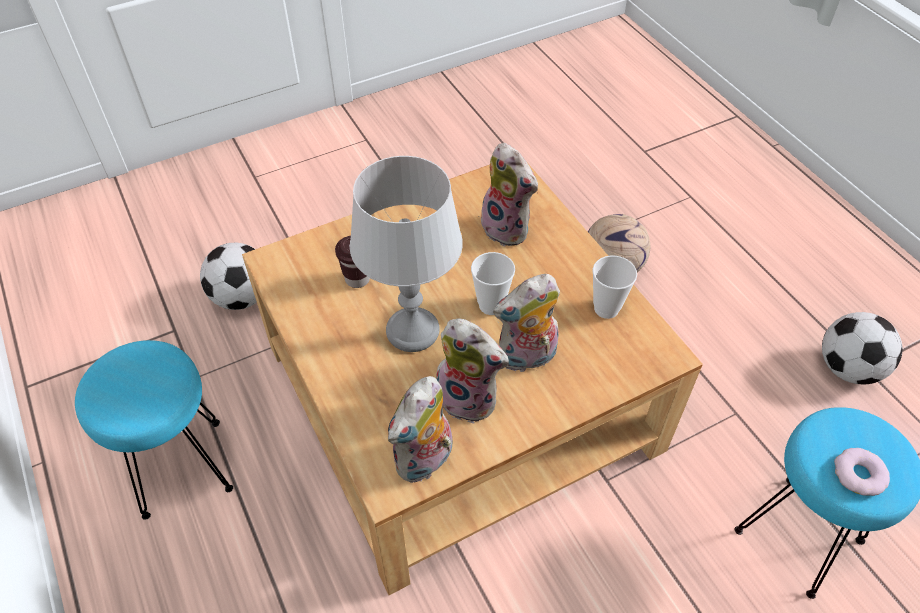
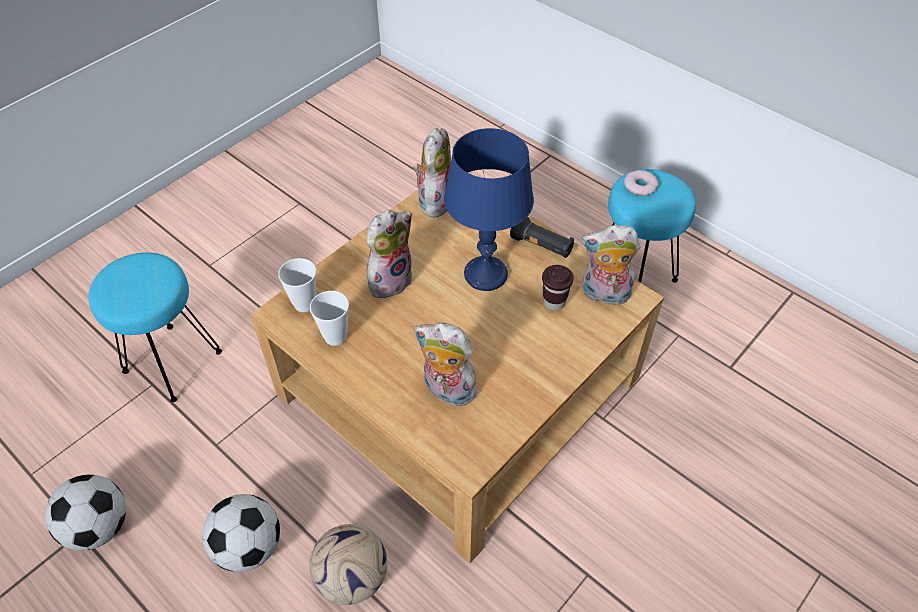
camera: 160 degrees right, 0 degrees up
football [200,242,257,310] -> football moved to [202,494,280,572]
grey table lamp [350,156,463,352] -> blue table lamp [444,128,534,291]
plush toy [436,319,509,424] -> plush toy moved to [581,225,640,305]
cup [471,252,515,315] -> cup moved to [278,258,316,312]
donut [834,448,890,496] -> donut moved to [624,170,659,196]
none -> black flashlight [510,217,574,258]

